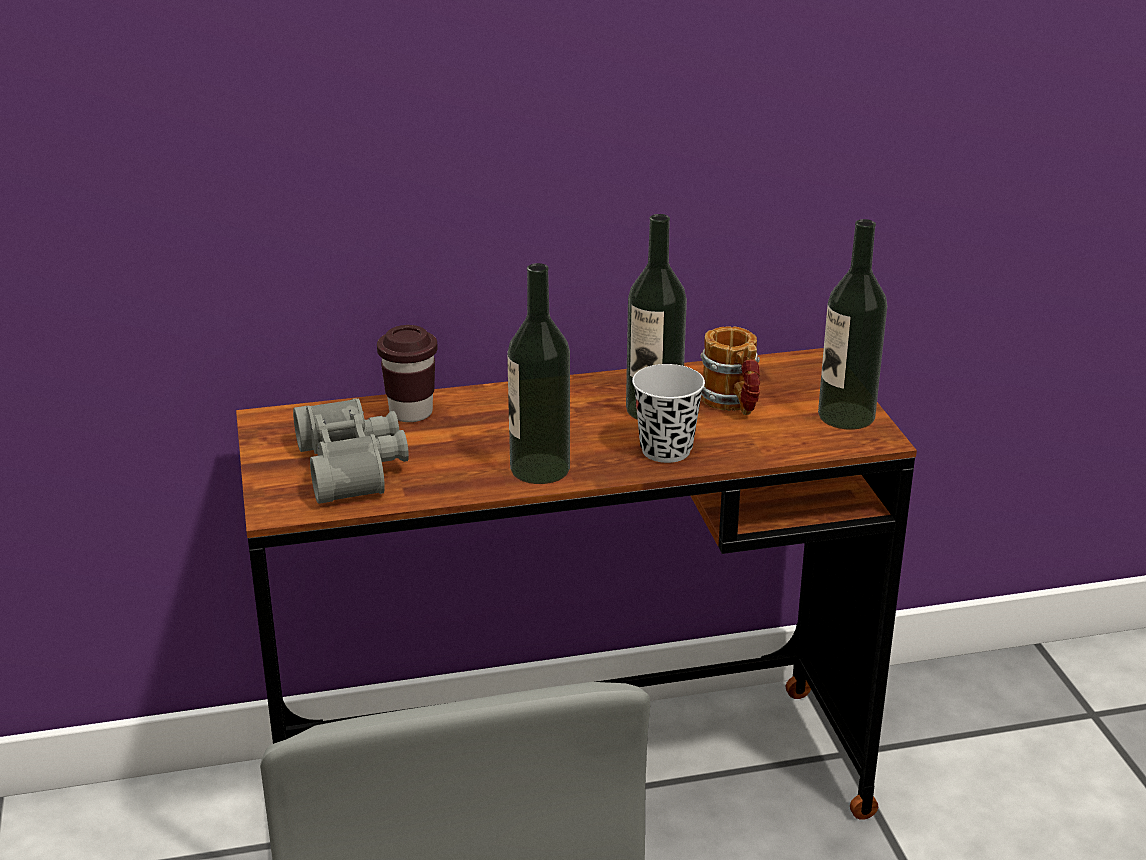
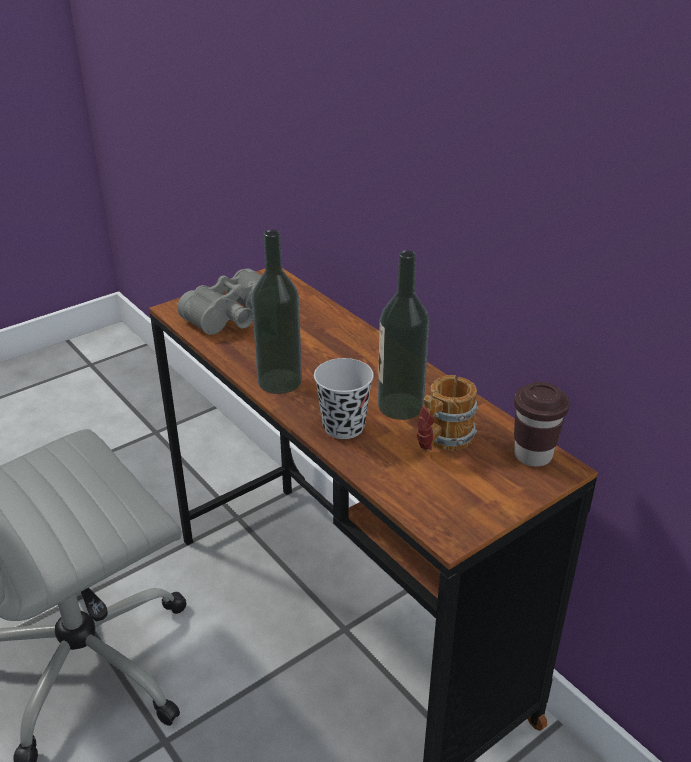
camera: 65 degrees right, 5 degrees up
brown cup [377,325,438,422] -> brown cup moved to [514,382,570,467]
bottle [818,219,887,430] -> none

